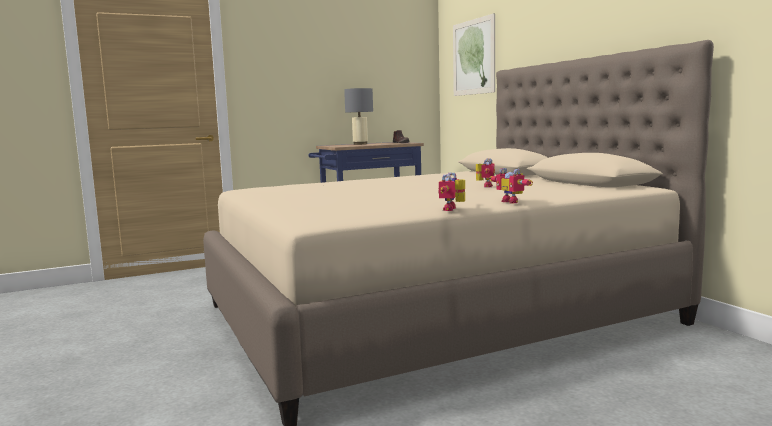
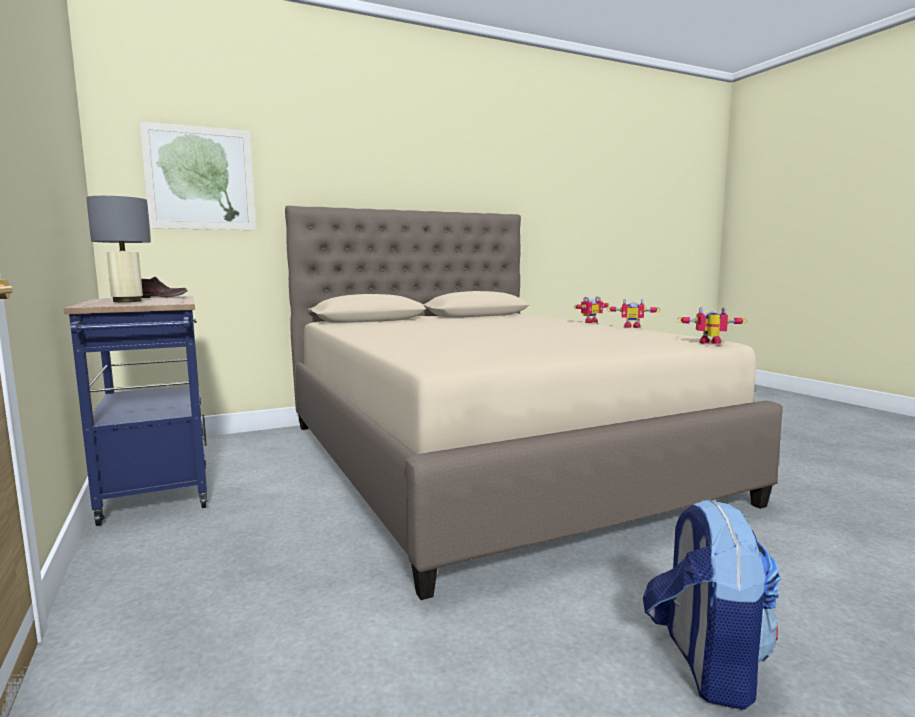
camera: 90 degrees left, 0 degrees up
toy robot [476,158,495,187] -> toy robot moved to [677,307,747,344]
none -> backpack [643,498,781,710]

